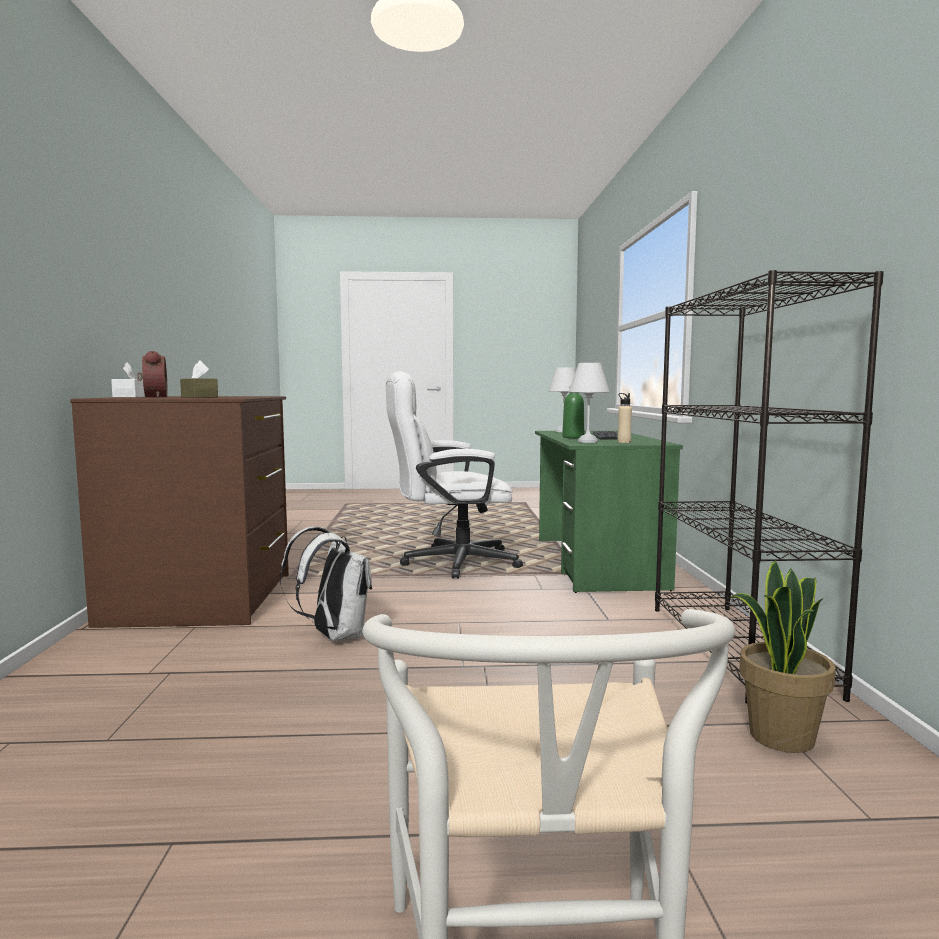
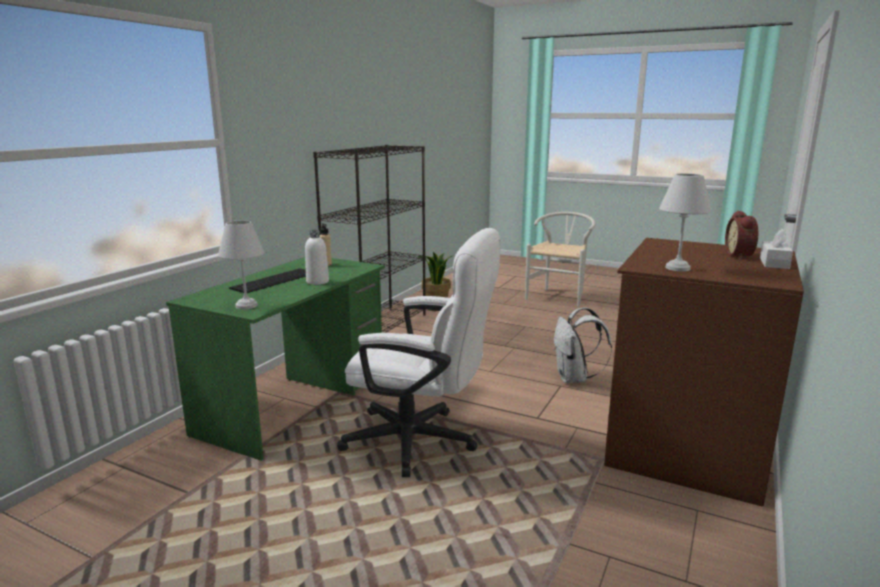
camera: 150 degrees left, 10 degrees up
brown tissue box [180,360,218,398] -> none
green bottle [562,393,584,438] -> white bottle [305,230,329,285]
white table lamp [569,363,610,443] -> white table lamp moved to [659,173,711,271]

